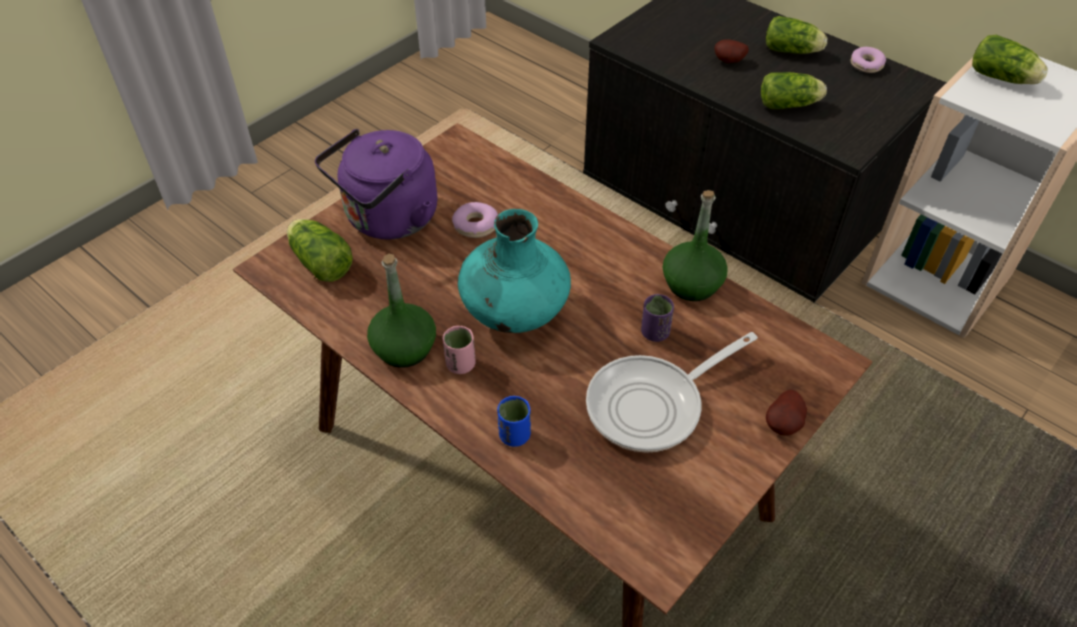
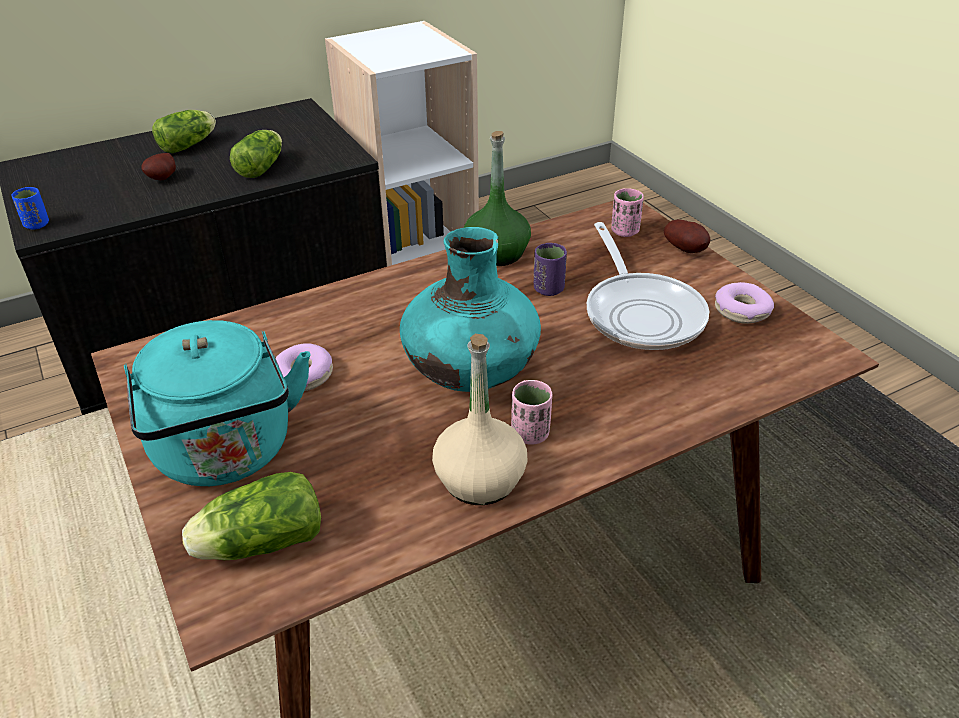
camera: 70 degrees left, 10 degrees down
purple kettle [315,129,438,240] -> turquoise kettle [124,320,310,486]
green bottle [367,254,436,368] -> beige bottle [432,334,528,505]
blue cup [497,396,531,447] -> blue cup moved to [12,187,49,230]
donut [851,47,886,73] -> donut moved to [715,282,774,324]
lettuce [972,35,1048,84] -> none
none -> pink cup [611,188,644,237]

